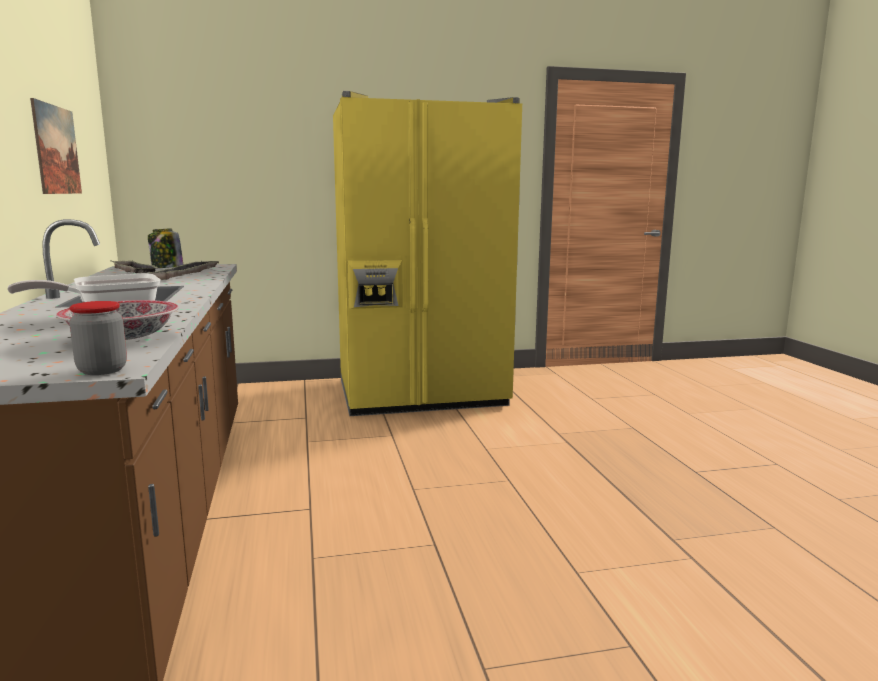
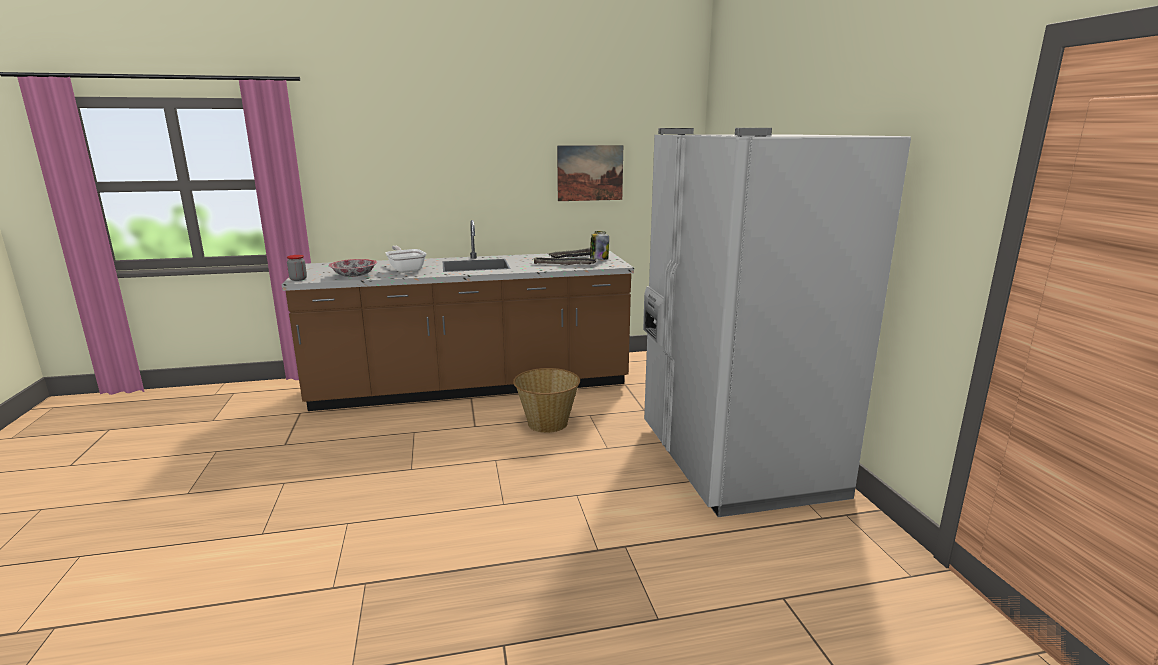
camera: 90 degrees right, 5 degrees up
yellow fridge [333,91,522,416] -> white fridge [643,128,911,517]
none -> basket [513,368,580,433]

